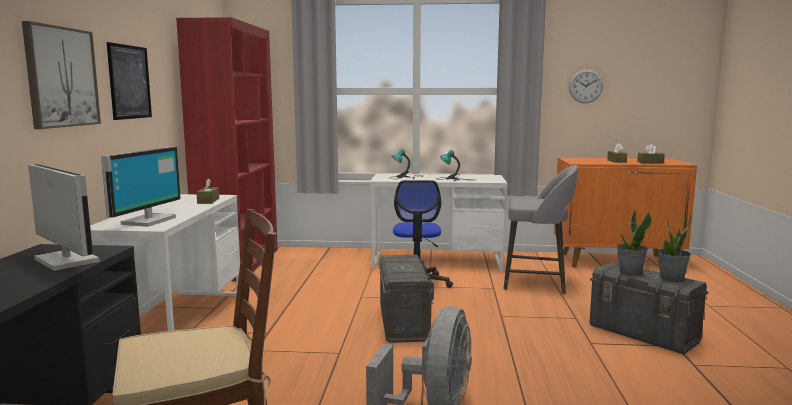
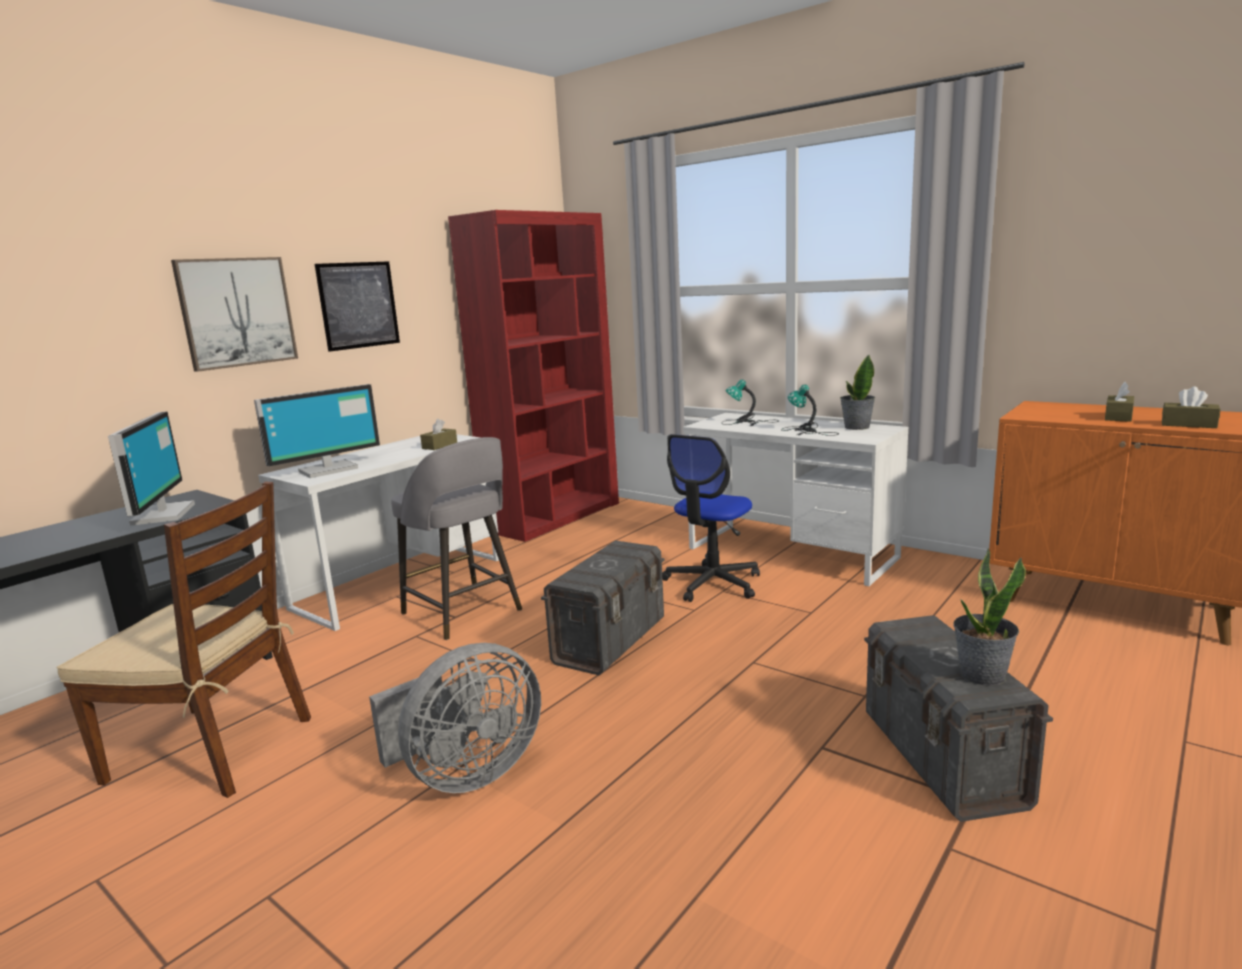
camera: 35 degrees right, 5 degrees up
grey stool [503,165,578,294] -> grey stool moved to [391,437,522,640]
wall clock [569,69,603,103] -> none
potted plant [617,210,652,276] -> potted plant moved to [840,354,875,430]

